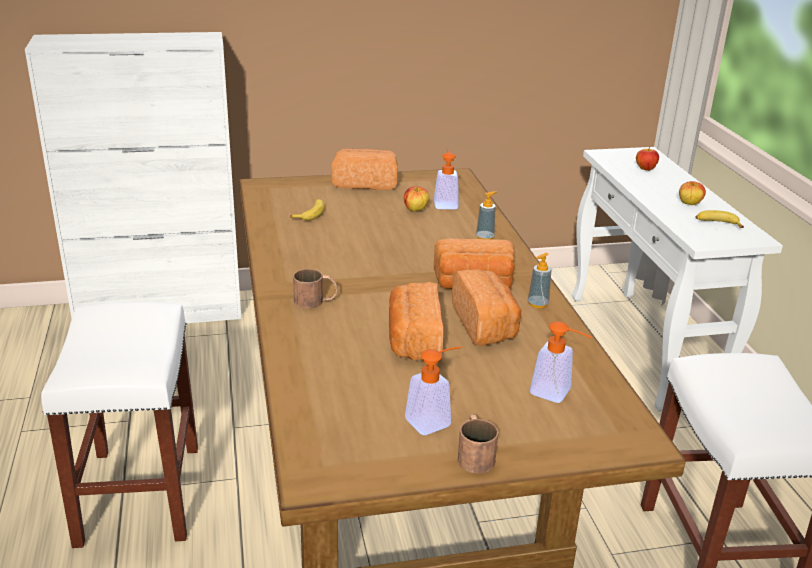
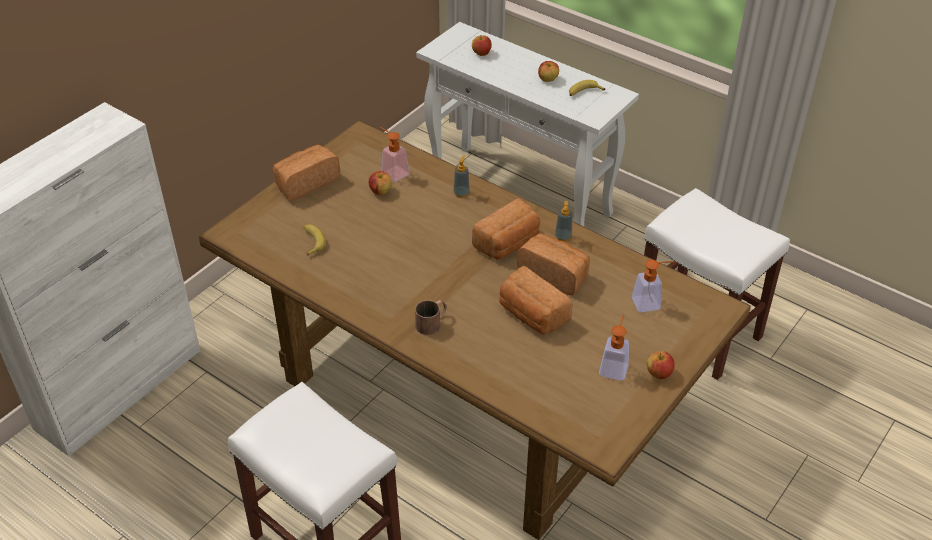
camera: 40 degrees left, 15 degrees up
brown mug [458,414,498,474] -> apple [647,351,675,379]

